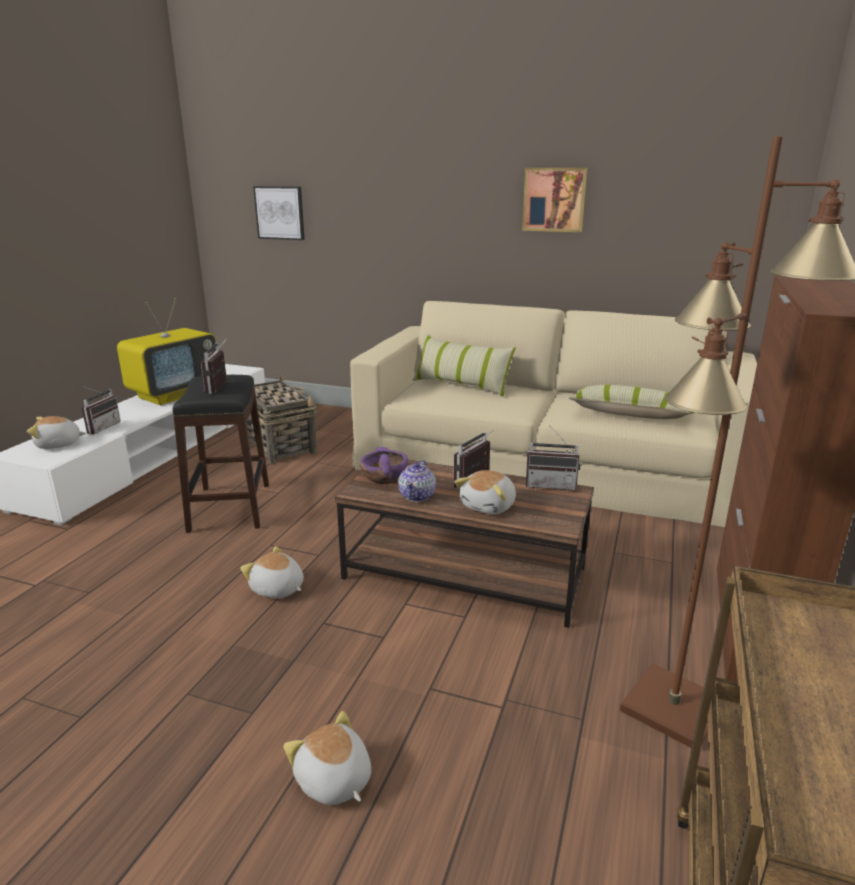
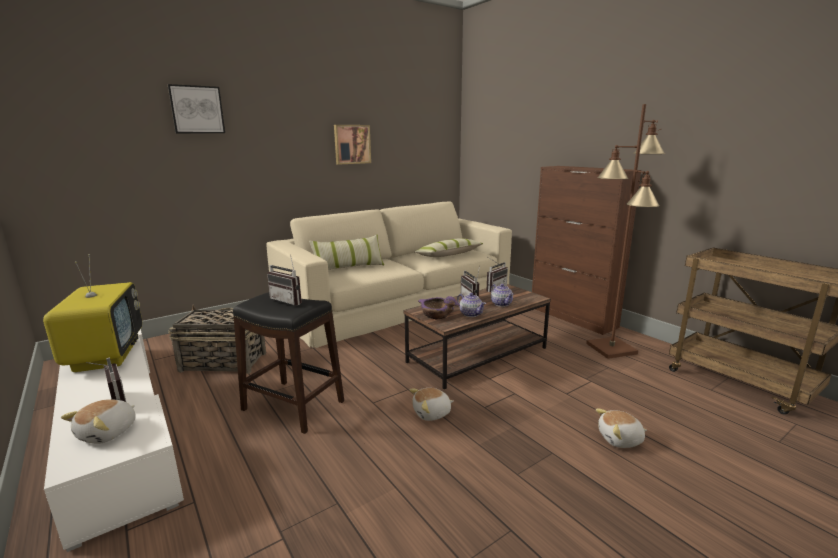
camera: 55 degrees left, 5 degrees down
picture [253,186,305,240] -> picture moved to [168,84,225,133]
plush toy [454,470,516,514] -> teapot [491,284,514,307]

